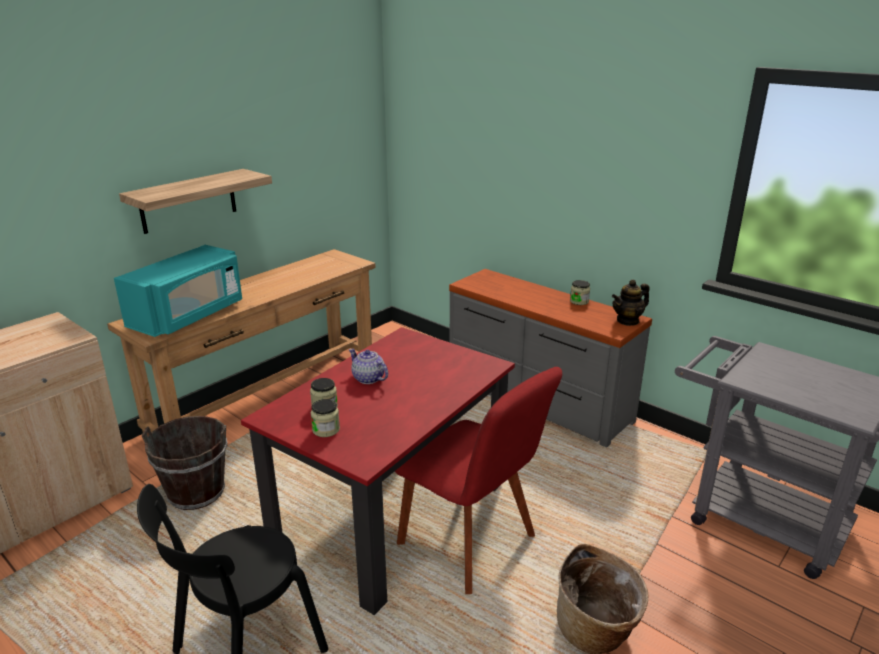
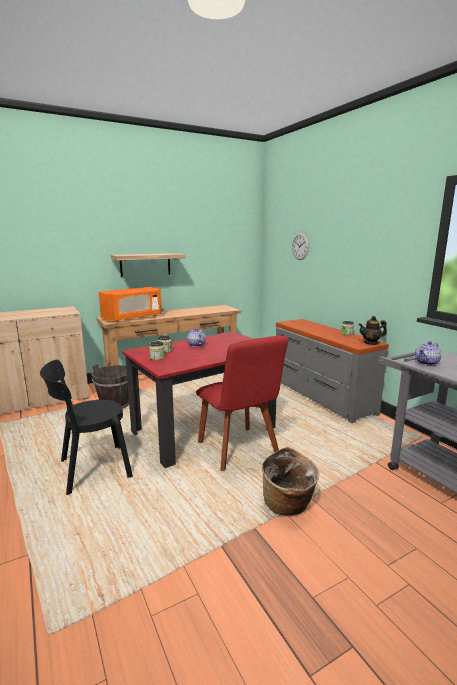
camera: 20 degrees right, 10 degrees down
turquoise microwave [114,245,242,337] -> orange microwave [99,287,162,322]
none -> wall clock [292,233,309,260]
none -> teapot [415,341,441,366]

